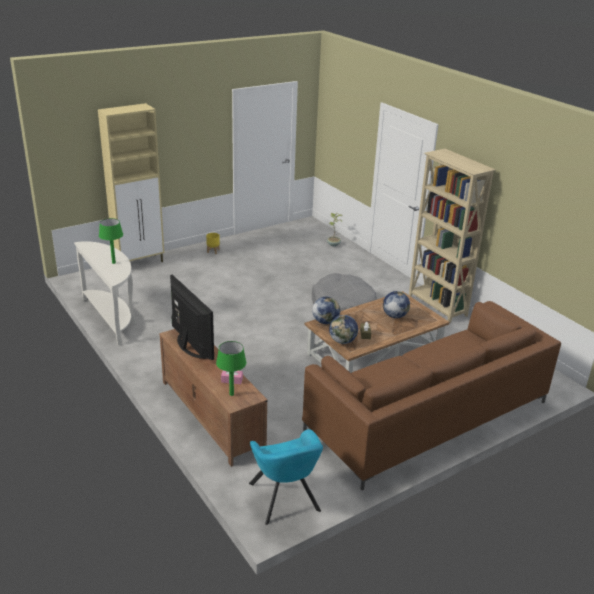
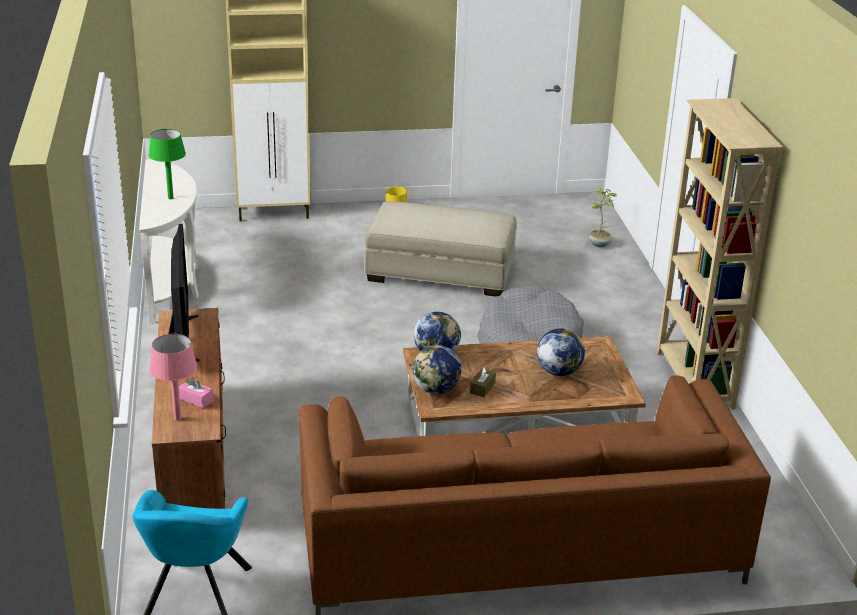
camera: 25 degrees right, 0 degrees up
green table lamp [216,341,247,396] -> pink table lamp [149,334,197,421]
none -> beige ottoman [365,201,517,297]

